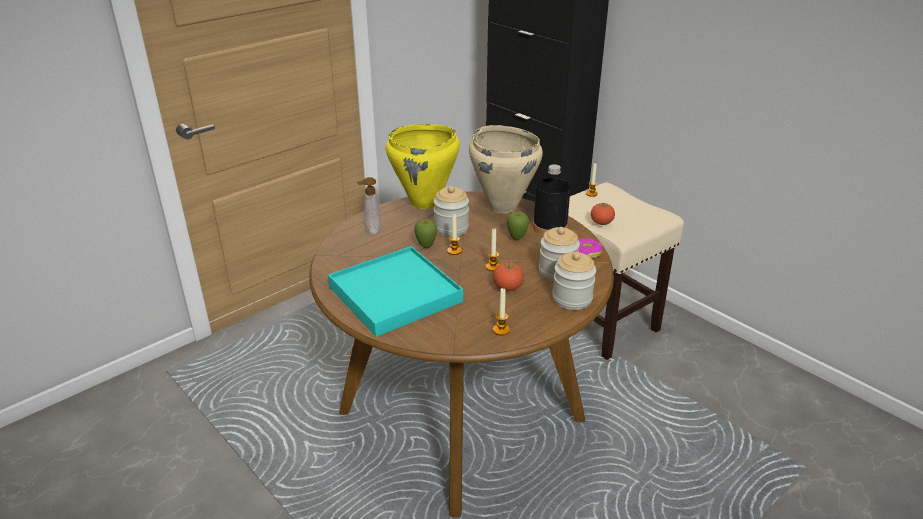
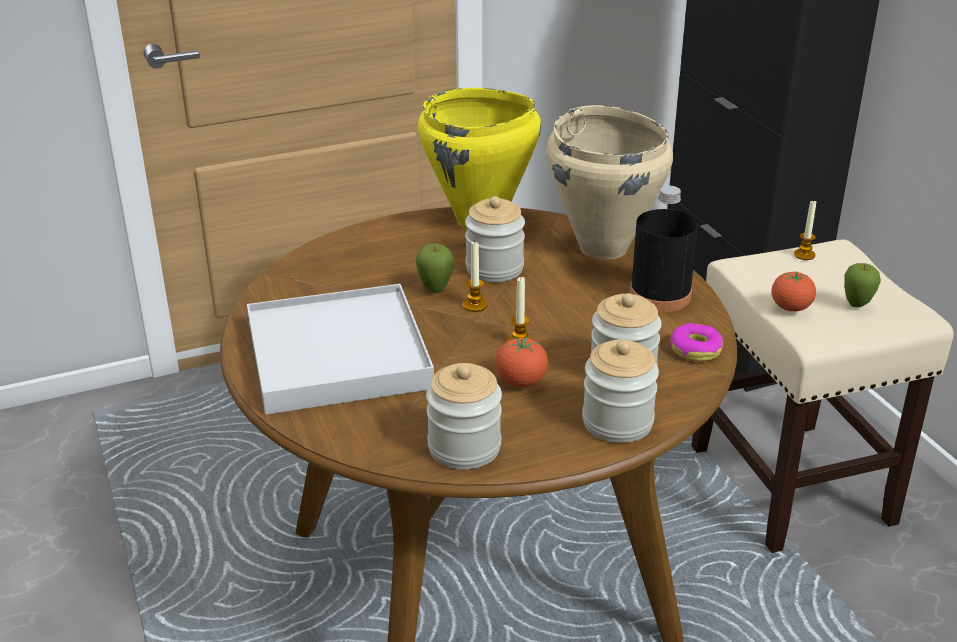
camera: 20 degrees right, 0 degrees up
turquoise tray [328,246,463,337] -> white tray [247,284,434,415]
soap dispenser [357,177,381,234] -> none
candle [493,288,510,335] -> jar [426,363,502,469]
apple [507,211,529,240] -> apple moved to [844,263,881,308]

